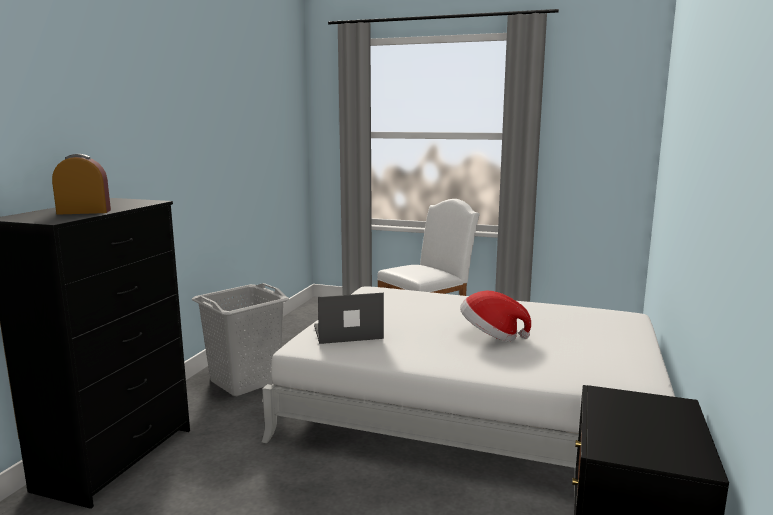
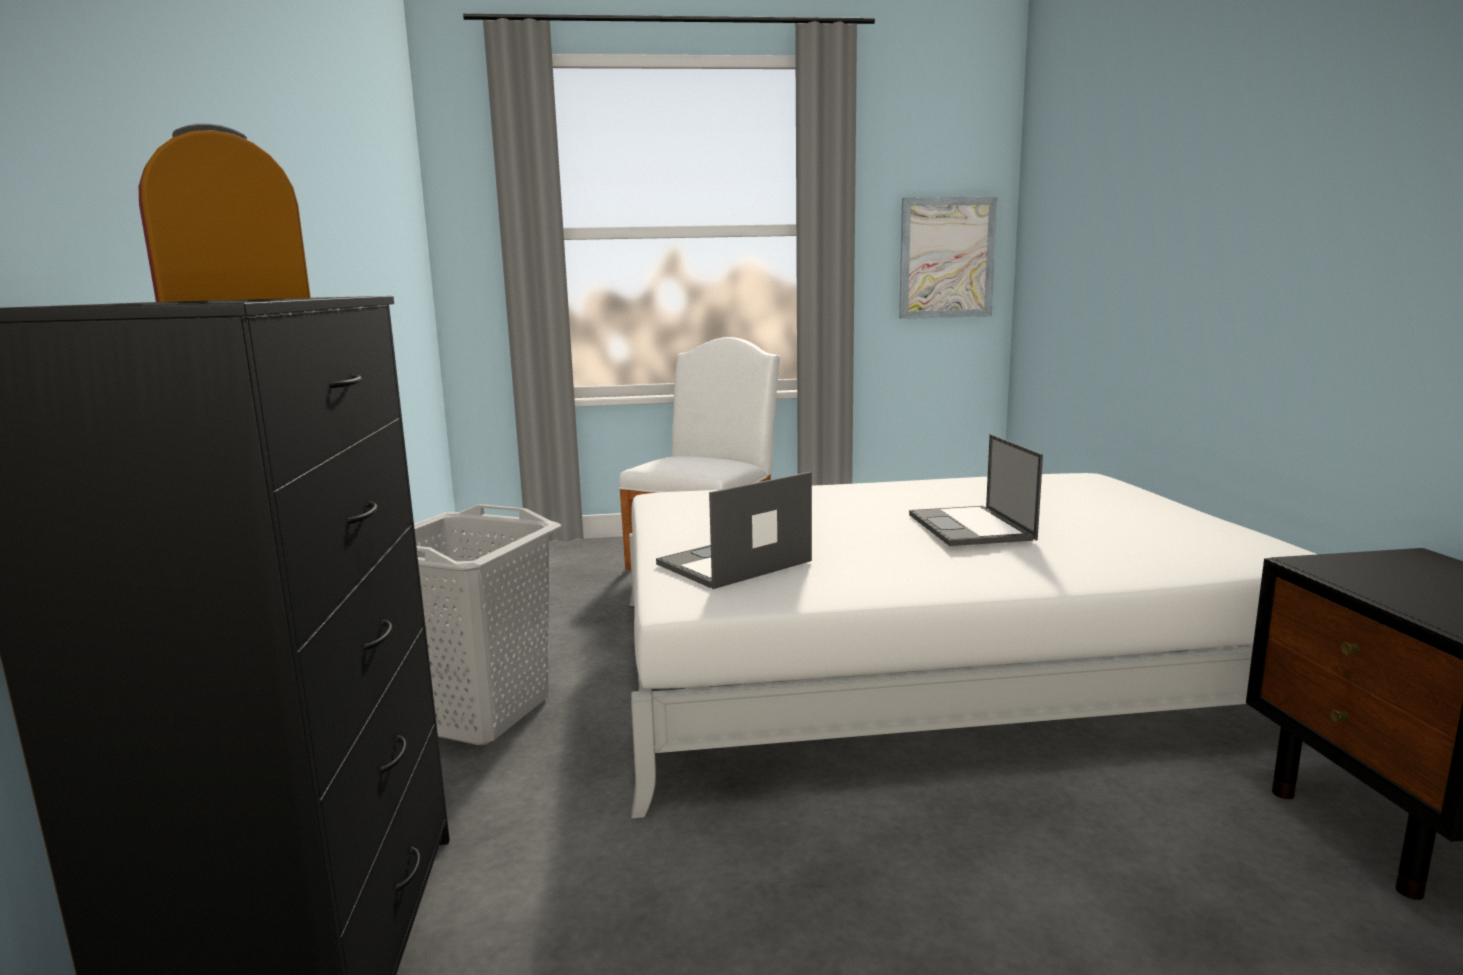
camera: 25 degrees left, 0 degrees up
hat [460,290,531,342] -> laptop [909,434,1043,546]
none -> picture [899,196,997,319]

